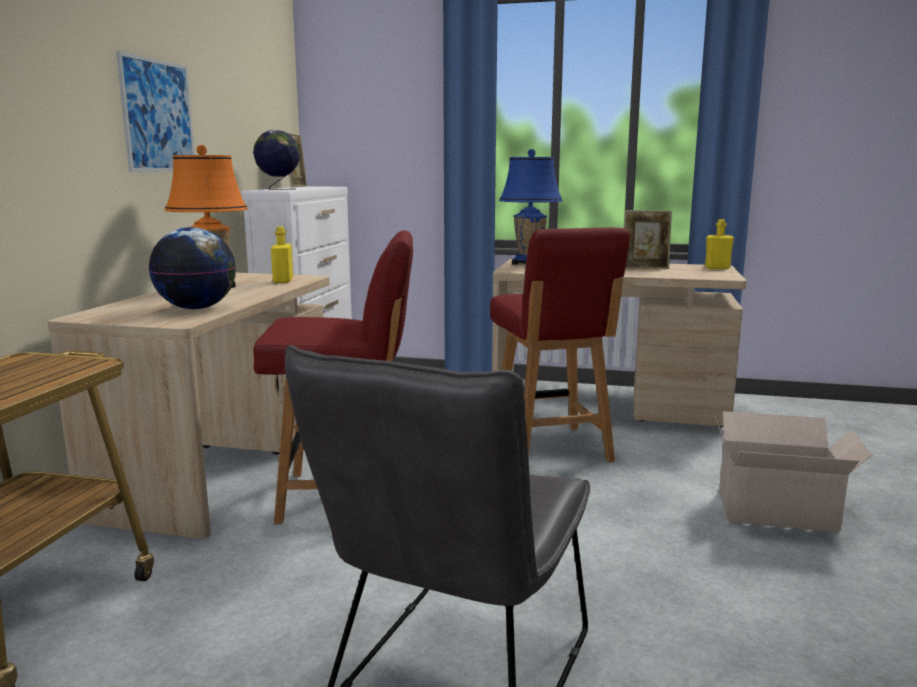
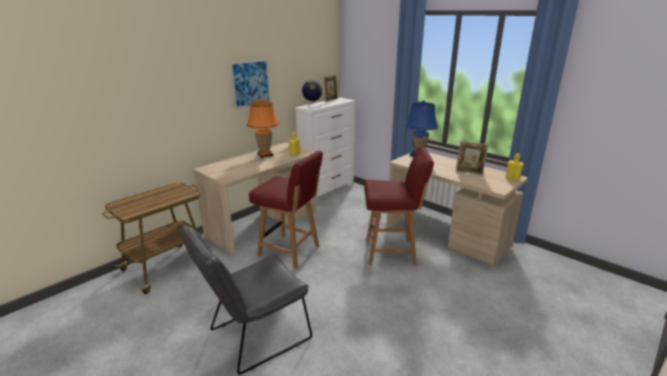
camera: 30 degrees right, 10 degrees up
globe [149,227,236,309] -> none
red chair [490,227,630,462] -> red chair turned 105 degrees counterclockwise [364,147,434,265]
cardboard box [715,411,873,533] -> none

